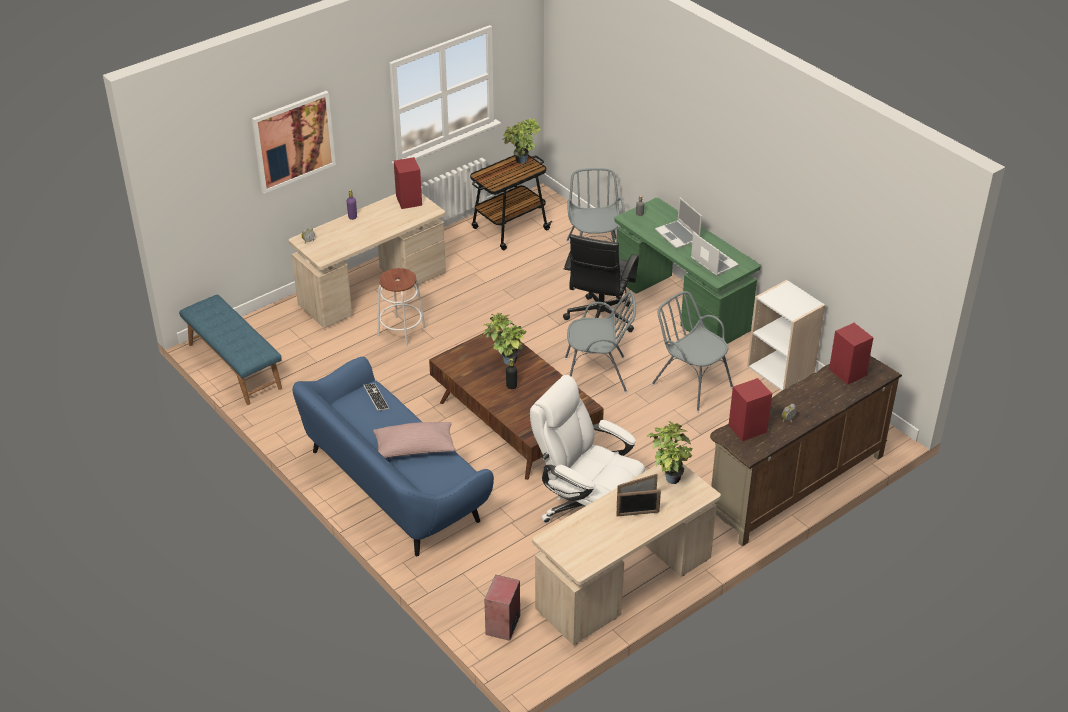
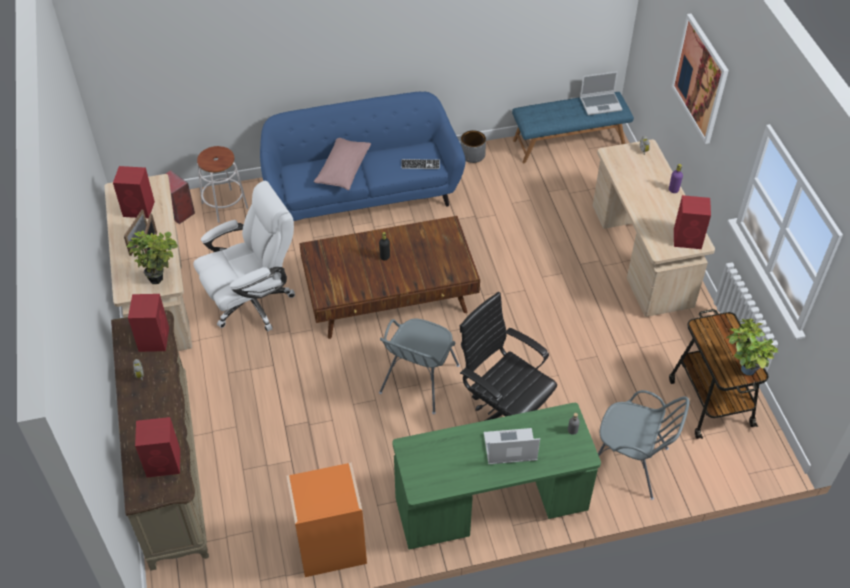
camera: 115 degrees right, 10 degrees up
white stool [378,268,425,346] -> white stool moved to [197,146,248,223]
potted plant [482,312,527,365] -> none
grey chair [651,291,733,413] -> none
laptop [691,232,739,276] -> laptop moved to [580,71,622,115]
white bookcase [747,280,825,391] -> orange bookcase [286,462,367,577]
none -> red speaker [113,166,155,218]
none -> grey planter [461,130,486,163]

